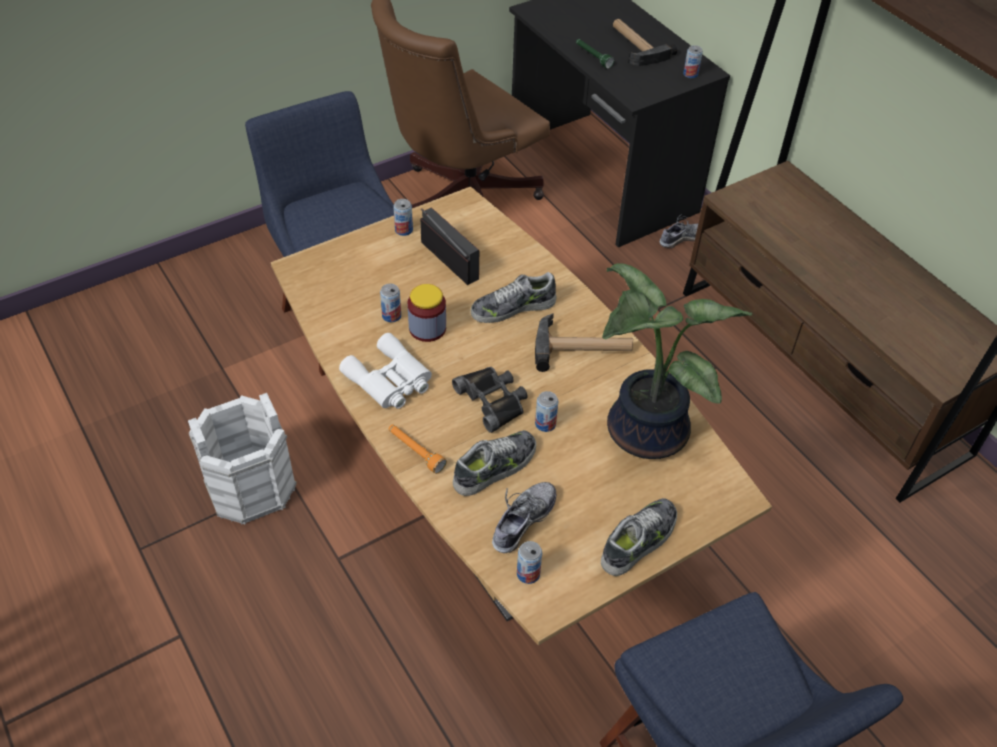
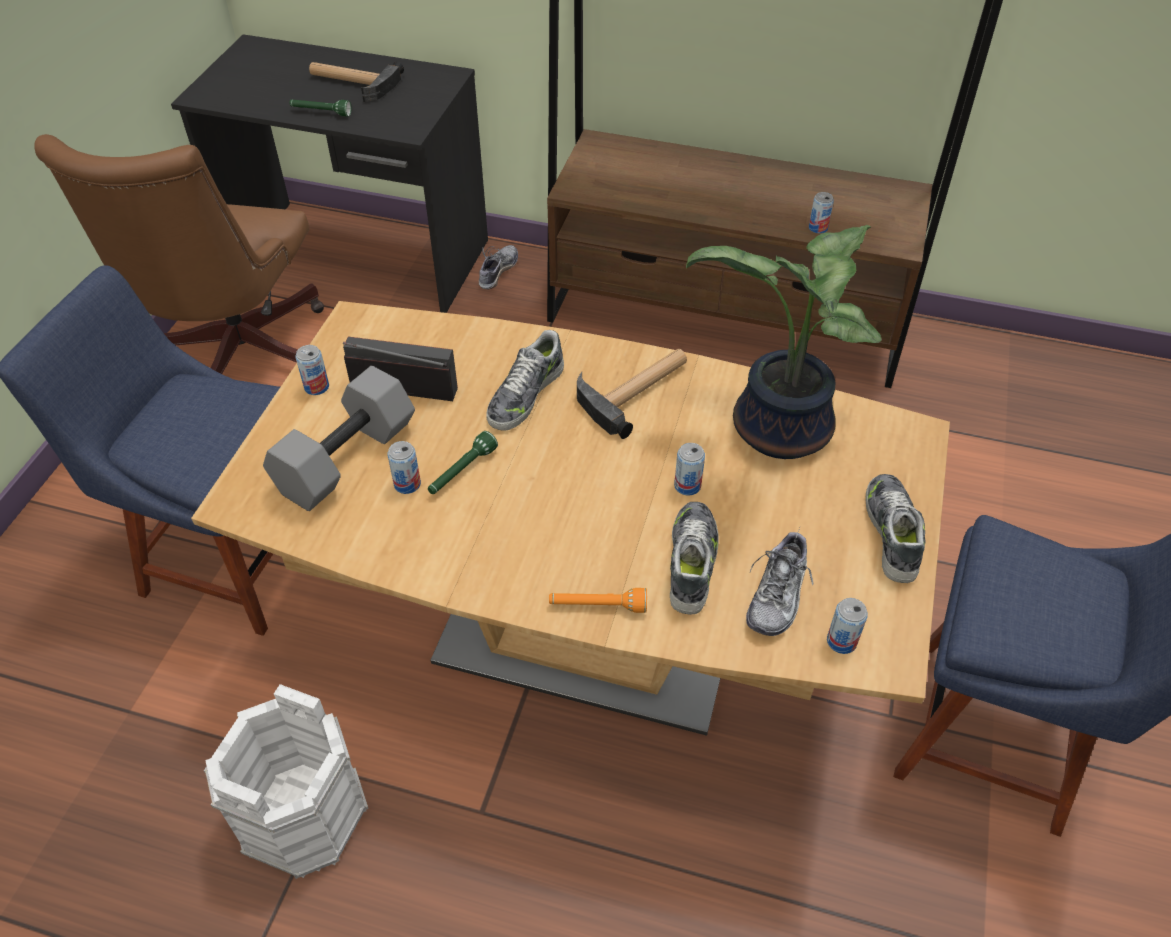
camera: 40 degrees left, 0 degrees up
white binoculars [339,333,432,409] -> none
jar [408,284,446,342] -> green flashlight [428,431,498,494]
black binoculars [452,367,527,433] -> none
shoe [492,482,556,553] -> shoe turned 150 degrees counterclockwise [746,528,813,636]
can [683,45,703,78] -> can moved to [809,192,834,234]
none -> grey dumbbell [263,366,415,511]

